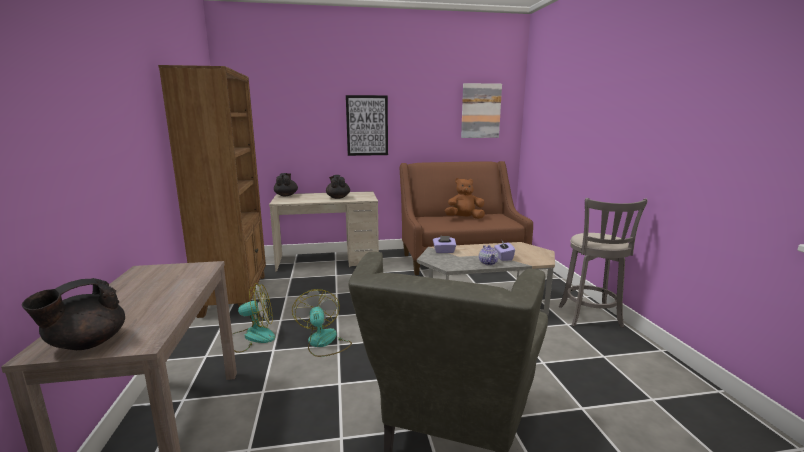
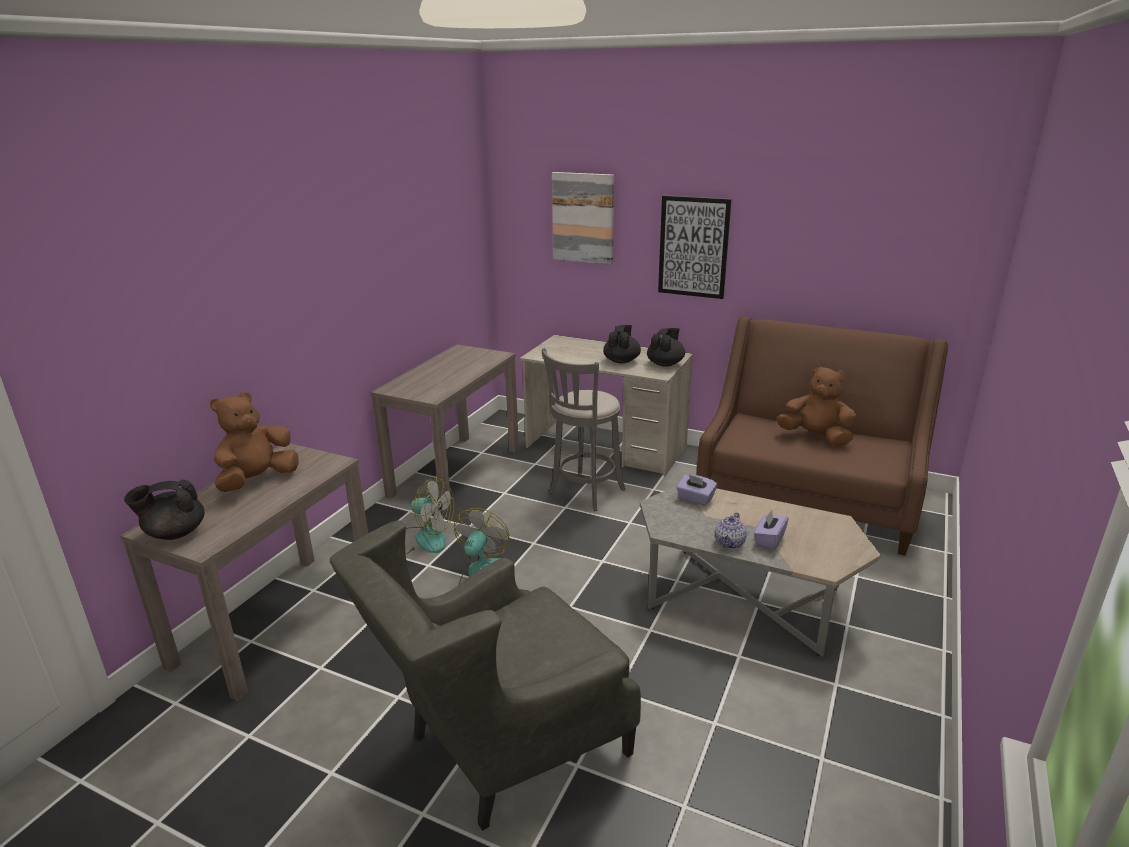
camera: 35 degrees right, 10 degrees up
brown bookcase [158,65,266,318] -> brown console table [370,344,519,513]
black teapot [274,173,298,196] -> black teapot moved to [647,328,685,367]
picture [461,83,502,138] -> picture moved to [552,172,614,265]
grey stool [559,198,648,328] -> grey stool moved to [542,348,626,511]
none -> brown plush toy [210,392,299,492]

